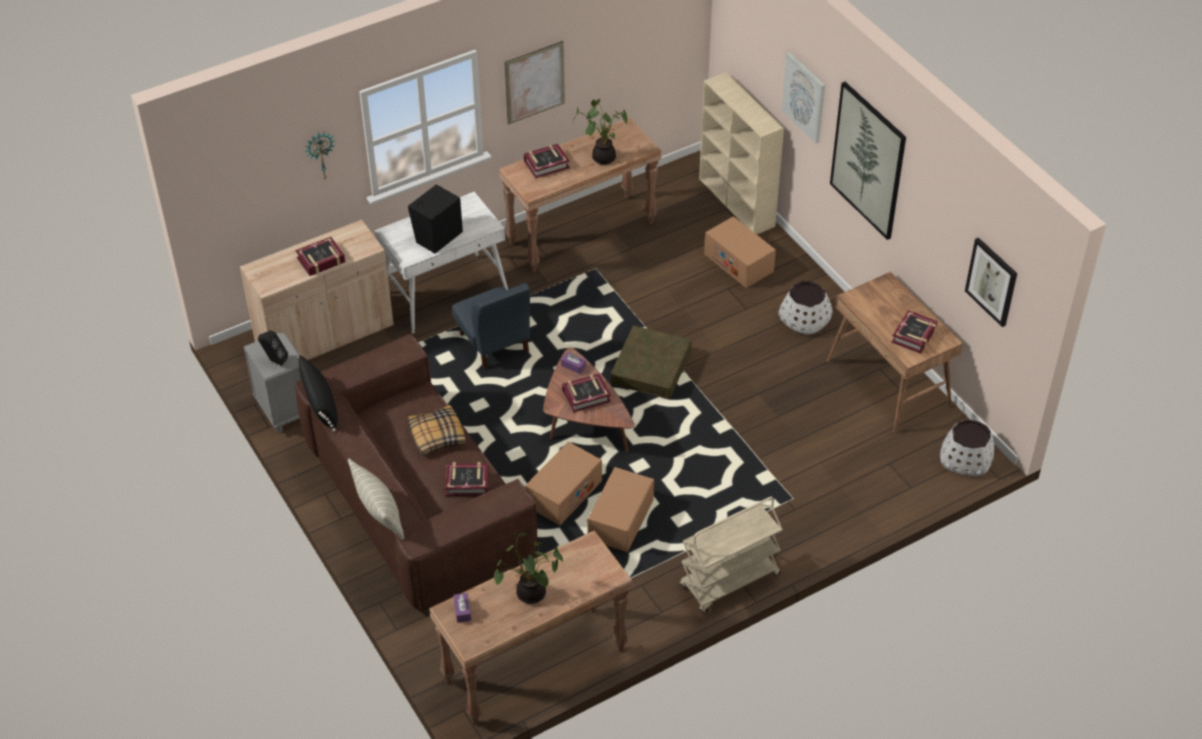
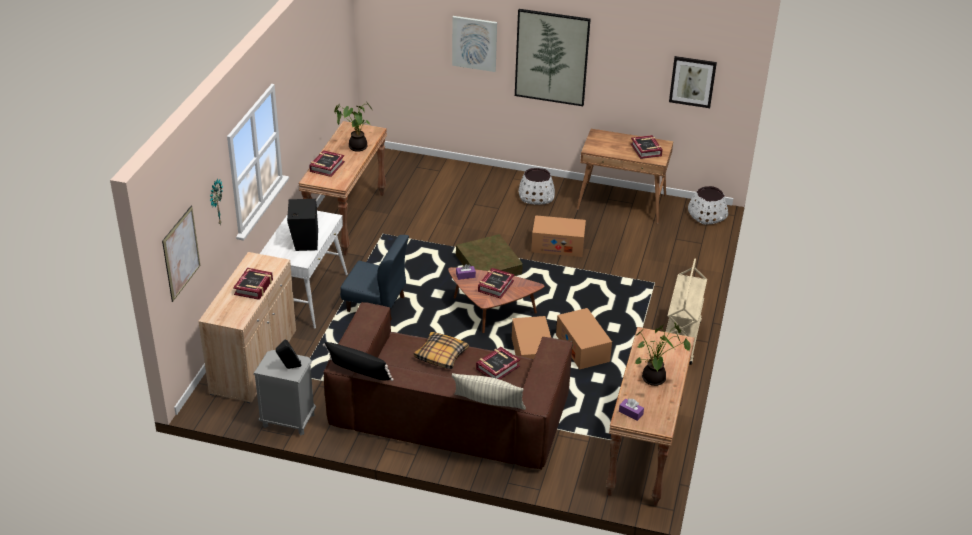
camera: 45 degrees left, 10 degrees down
picture [505,41,565,124] -> picture moved to [162,206,200,302]
beige bookcase [699,72,784,234] -> none
cardboard box [704,216,776,288] -> cardboard box moved to [531,215,586,257]

